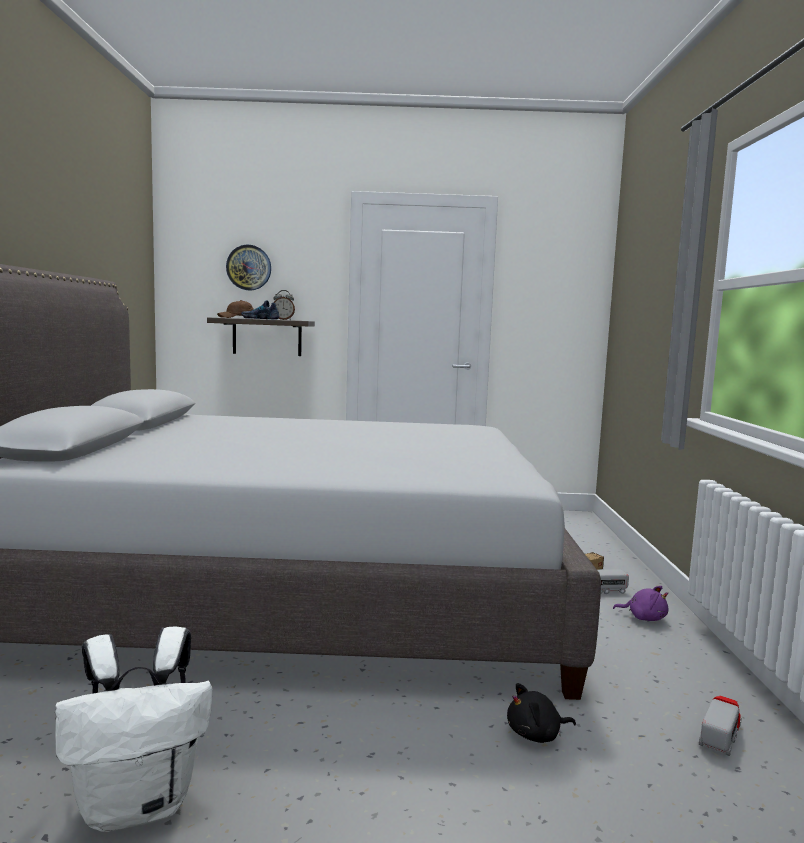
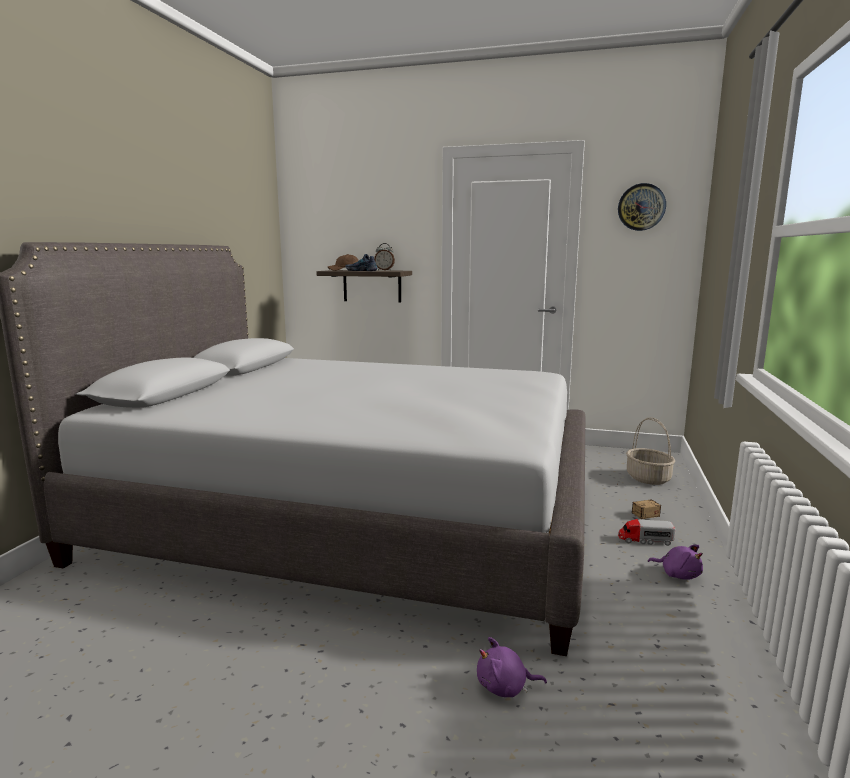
camera: 15 degrees right, 5 degrees up
white backpack [55,626,213,832] -> none
wall clock [226,245,271,290] -> wall clock moved to [618,183,666,231]
black plush toy [507,683,576,743] -> purple plush toy [477,637,547,697]
toy truck [699,696,742,756] -> none
none -> basket [626,417,675,485]

